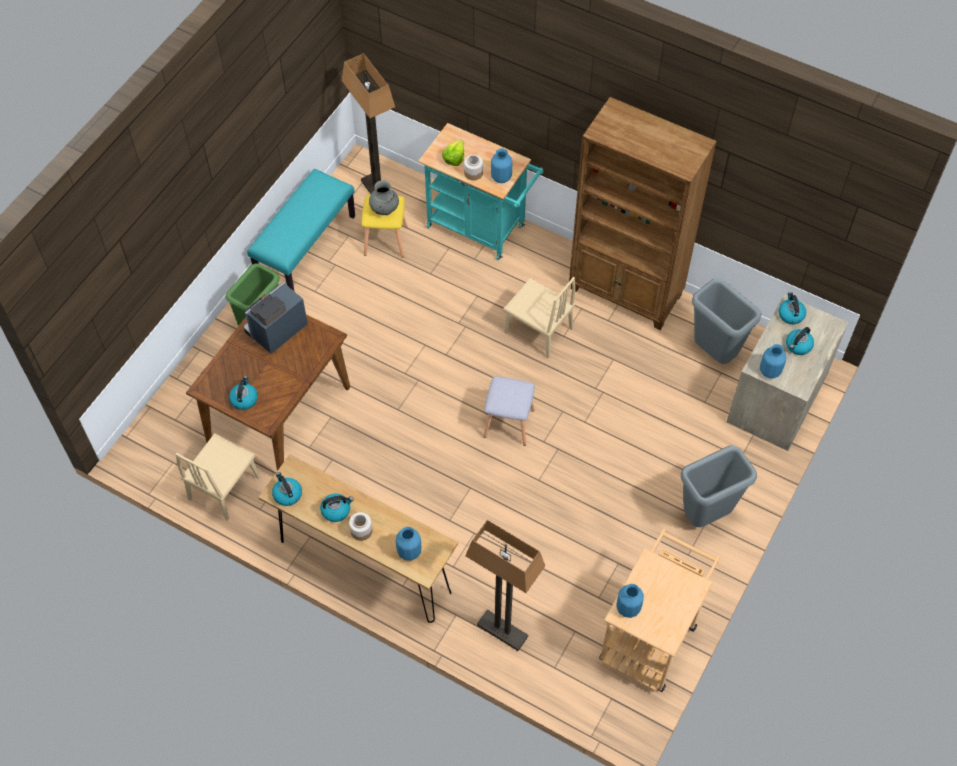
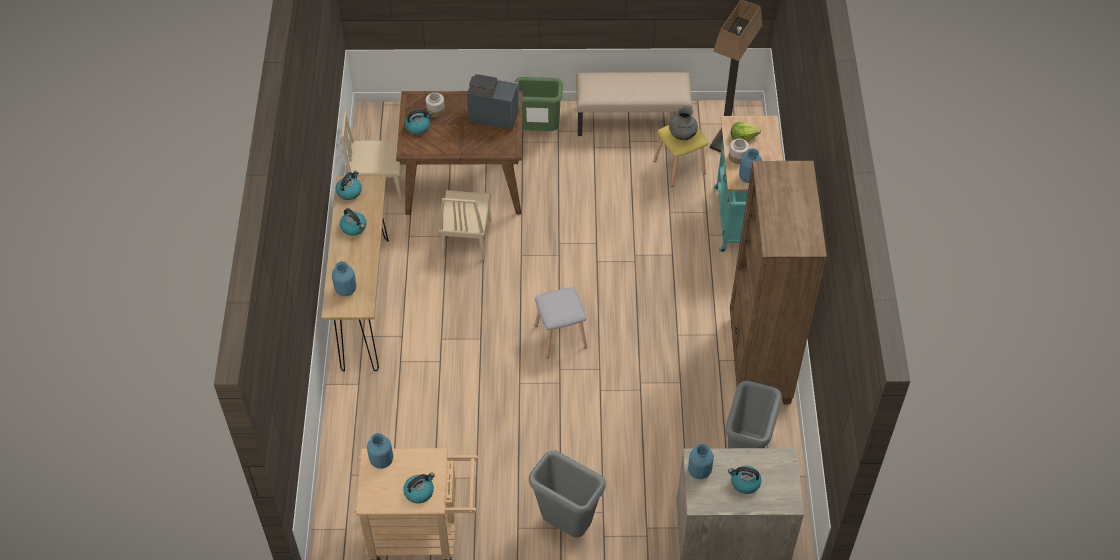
camera: 60 degrees right, 5 degrees down
turquoise bench [247,169,355,292] -> beige bench [576,72,692,136]
jar [349,512,373,541] -> jar moved to [426,93,445,117]
floor lamp [465,520,545,651] -> none
beige chair [503,277,576,359] -> beige chair moved to [439,190,491,261]
kettle [778,292,806,324] -> kettle moved to [403,472,435,503]

